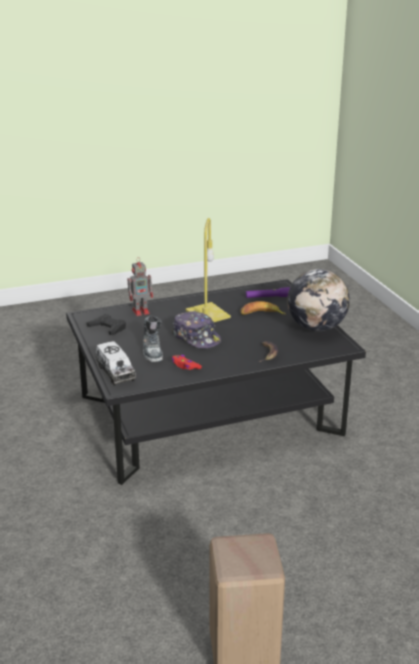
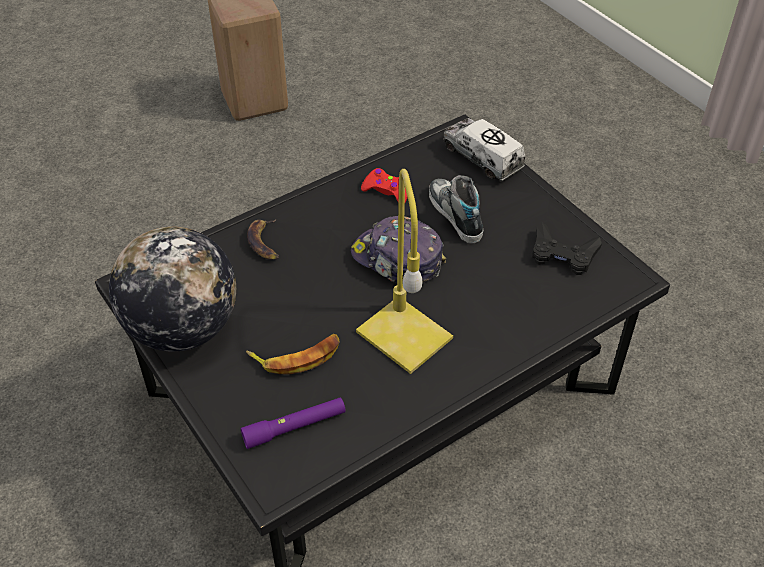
camera: 165 degrees right, 20 degrees up
toy robot [128,257,153,316] -> none

